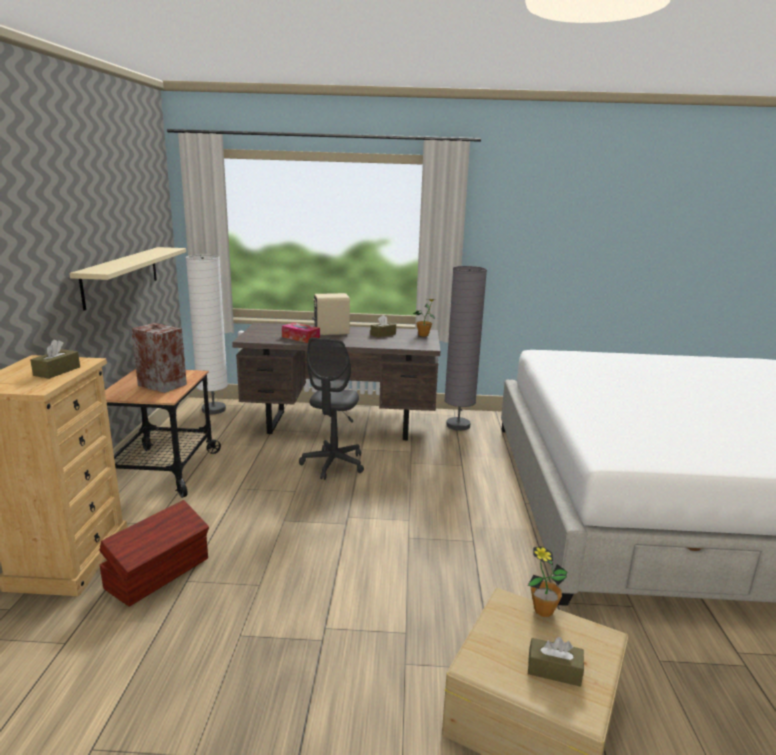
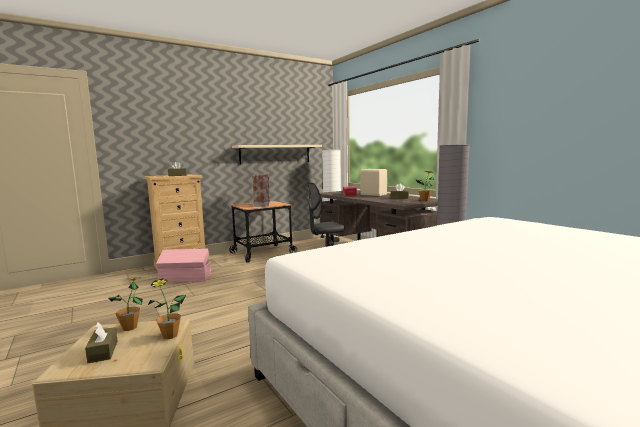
camera: 55 degrees right, 10 degrees down
brown storage box [99,500,209,607] -> pink storage box [156,249,211,282]
none -> potted plant [109,277,143,331]

